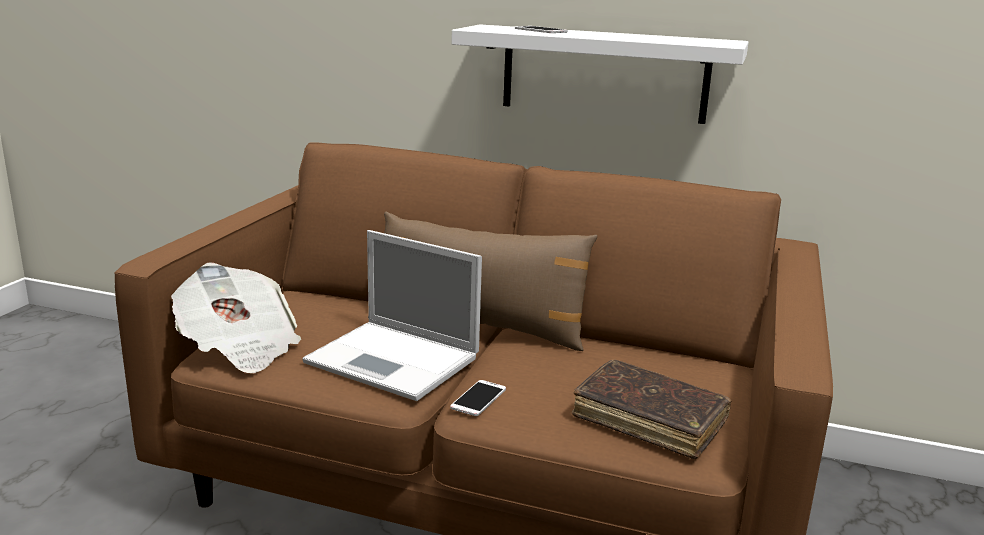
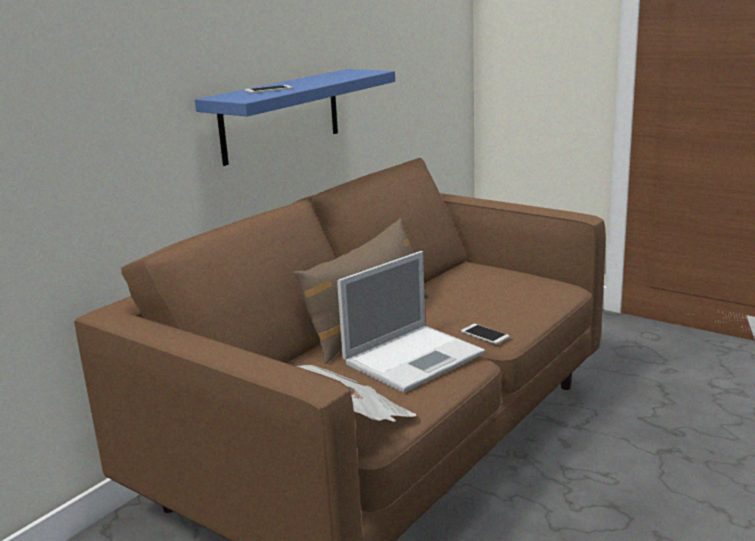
camera: 70 degrees left, 0 degrees up
white shelf [451,25,749,124] -> blue shelf [195,69,395,166]
brown book [571,359,732,459] -> none

